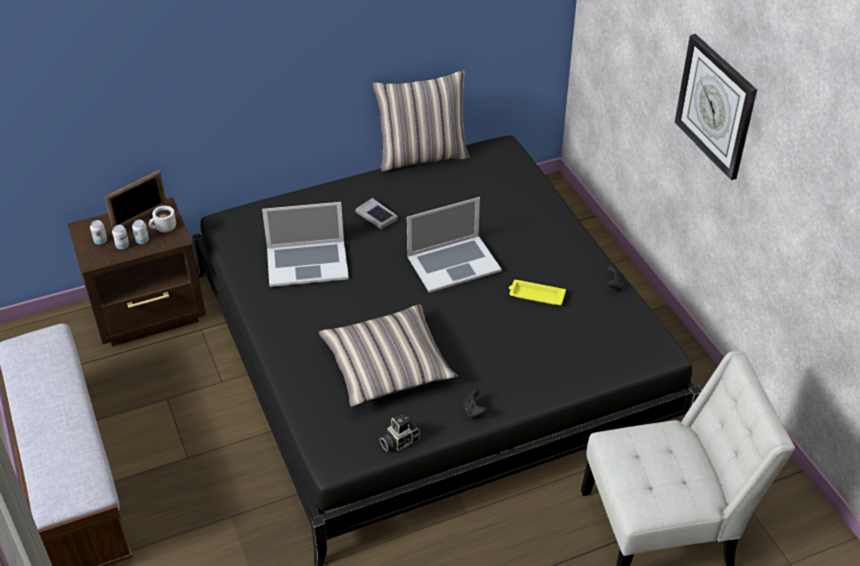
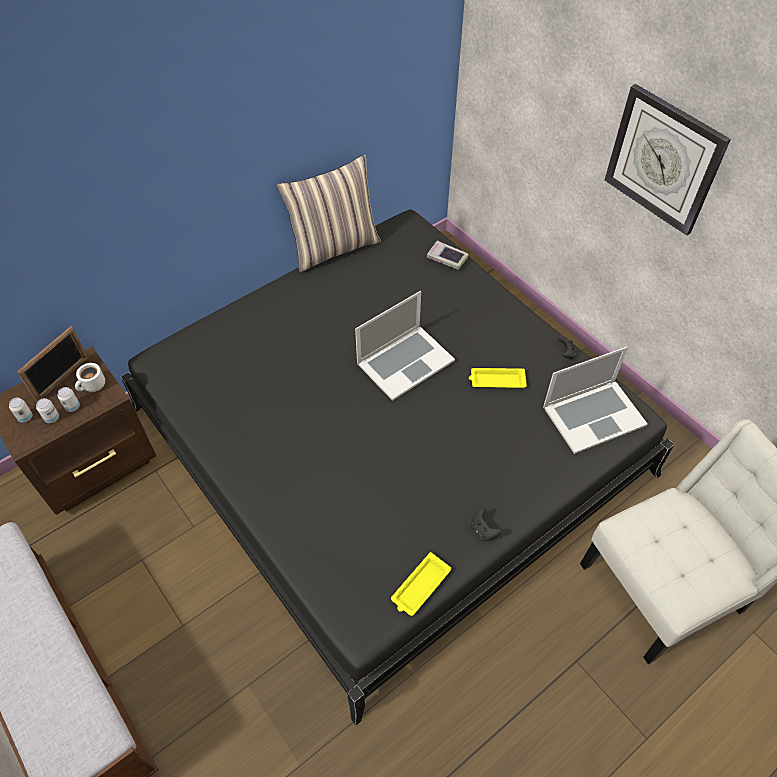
camera: 15 degrees left, 10 degrees up
laptop [262,202,349,287] -> laptop moved to [543,346,648,454]
pillow [319,304,458,407] -> none
book [356,198,398,229] -> book moved to [427,241,469,269]
camera [380,415,420,451] -> yellow tray [391,552,451,616]

